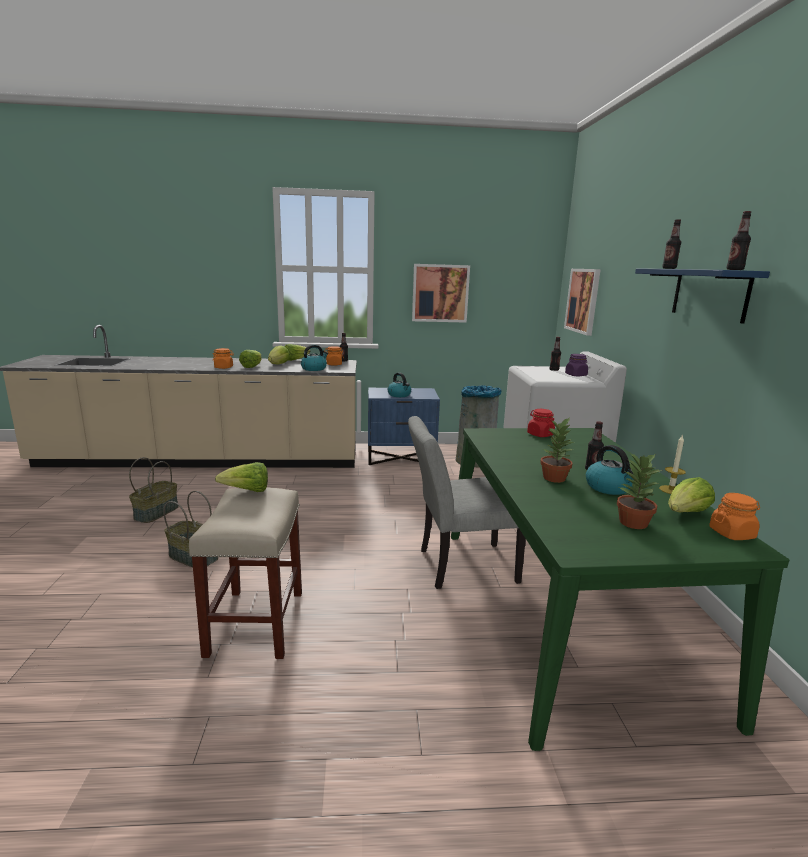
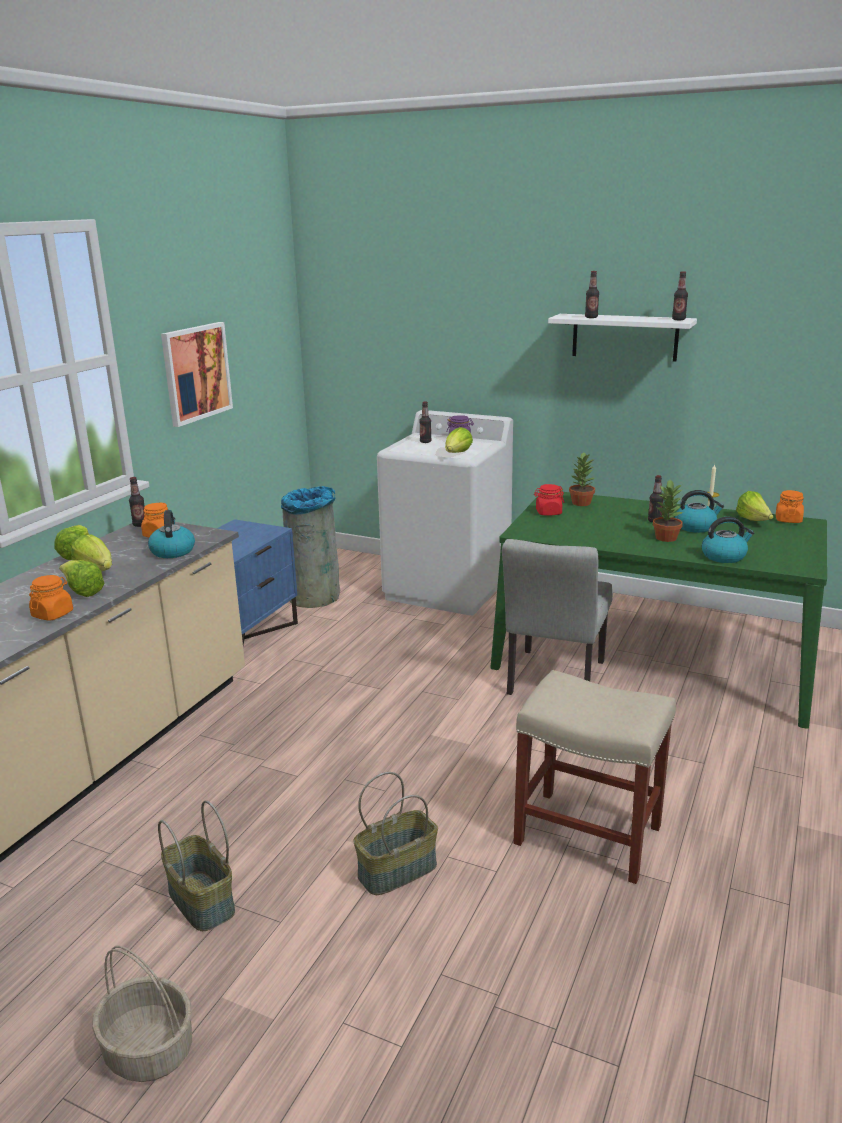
camera: 60 degrees left, 5 degrees up
lettuce [215,462,268,492] -> lettuce moved to [445,427,473,453]
kettle [387,372,411,397] -> kettle moved to [702,516,755,563]
picture [564,269,601,336] -> none
potted plant [617,453,662,529] -> potted plant moved to [569,453,595,506]
blue shelf [635,268,770,324] -> white shelf [548,314,697,362]
none -> basket [92,946,192,1082]

